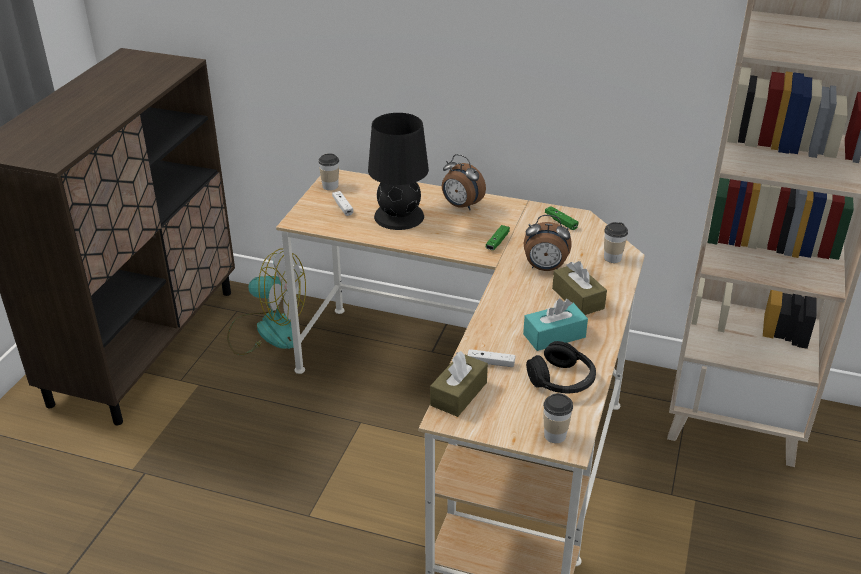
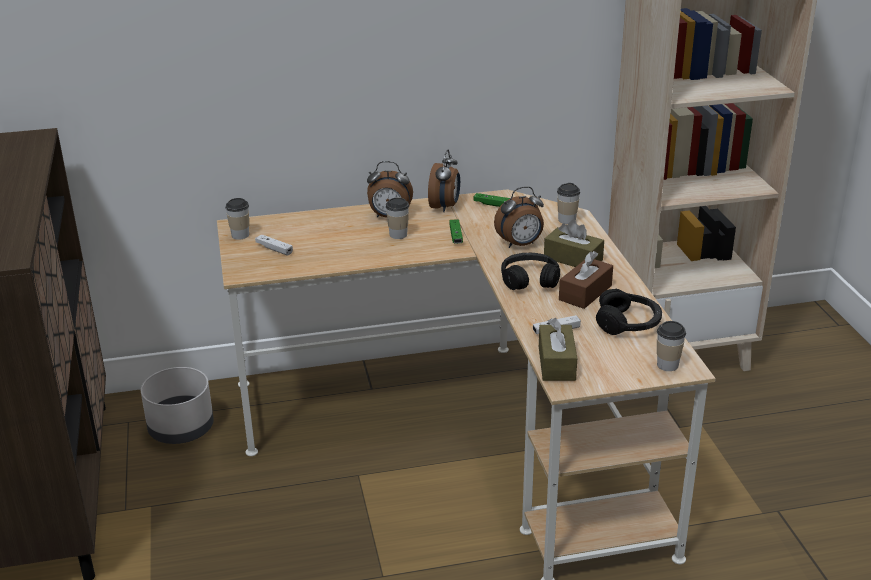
camera: 30 degrees left, 5 degrees down
fan [227,248,306,355] -> grey planter [141,367,214,444]
black table lamp [368,113,429,230] -> none
turquoise tissue box [523,299,588,351] -> brown tissue box [559,251,613,309]
none -> cup [386,198,409,239]
none -> alarm clock [428,150,460,212]
none -> black headphones [501,253,560,290]

